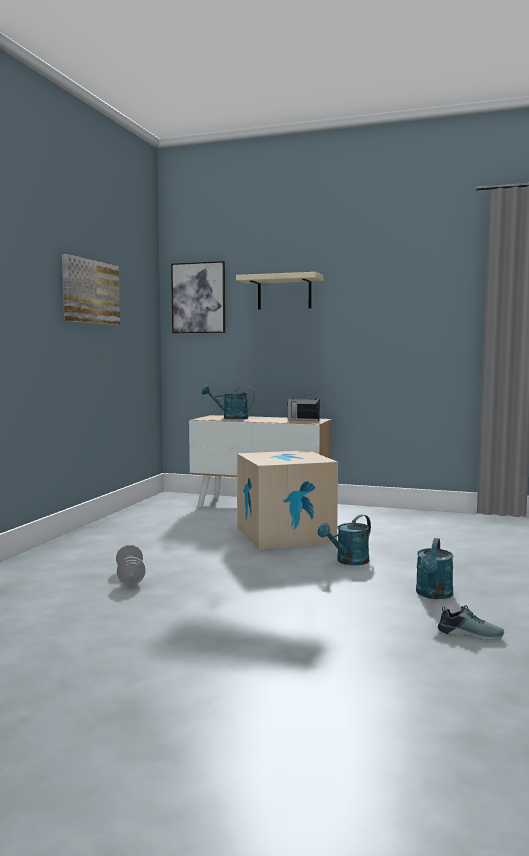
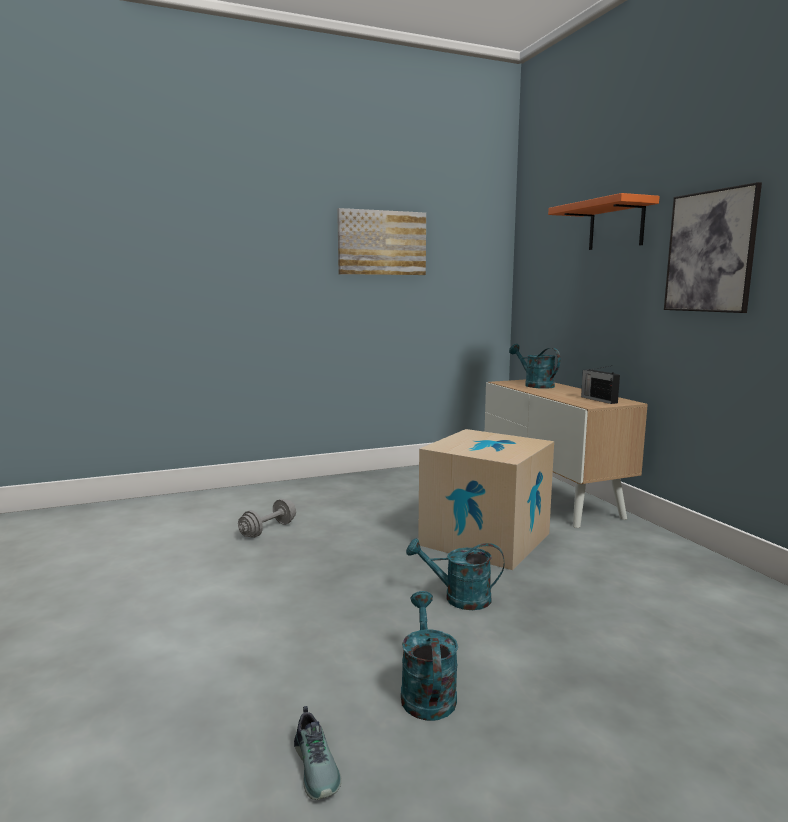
camera: 50 degrees right, 5 degrees up
picture [171,261,225,333] -> picture moved to [664,182,762,313]
beige shelf [236,272,323,310] -> orange shelf [548,193,660,250]
turquoise watering can [416,538,454,599] -> turquoise watering can turned 105 degrees clockwise [401,591,458,721]

